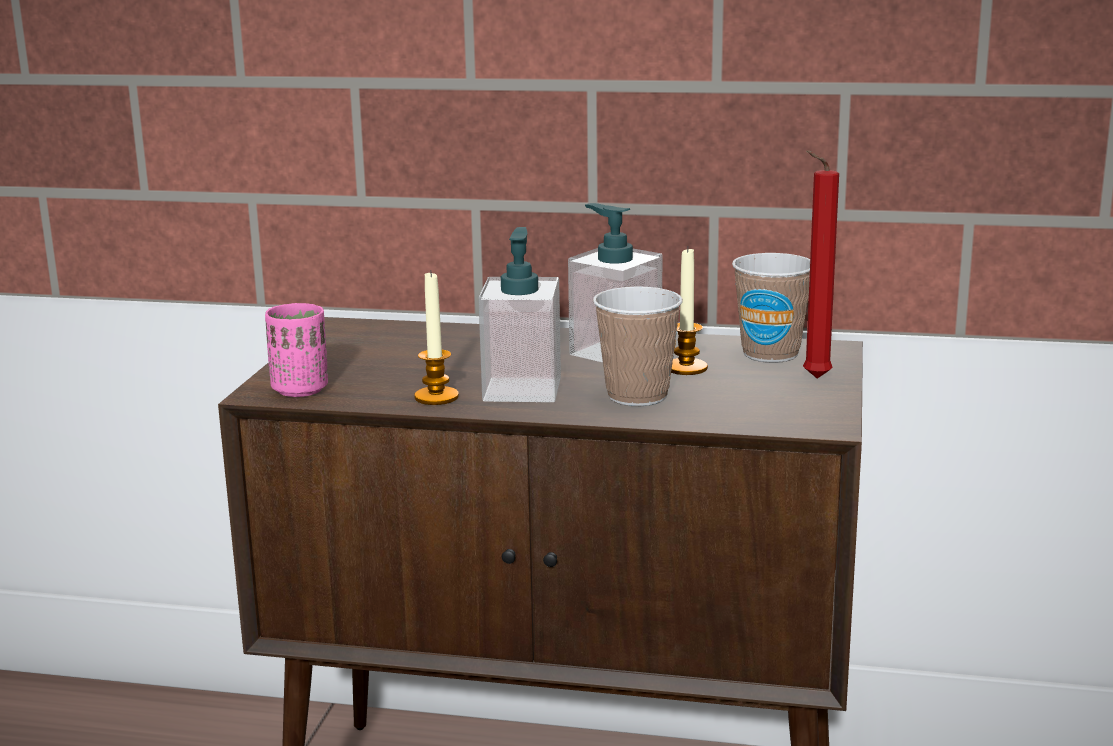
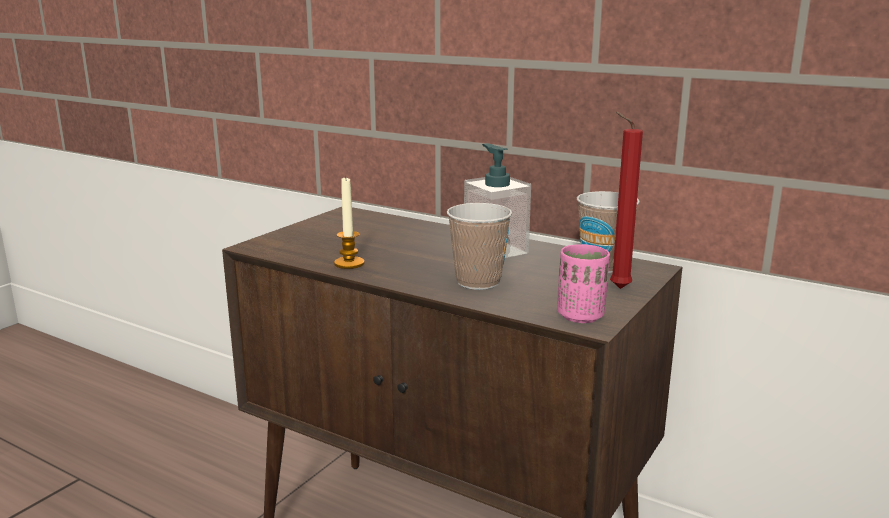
camera: 20 degrees right, 0 degrees up
pink cup [265,303,328,397] -> pink cup moved to [557,244,610,323]
soap dispenser [478,227,561,402] -> none
candle [671,248,708,375] -> none

